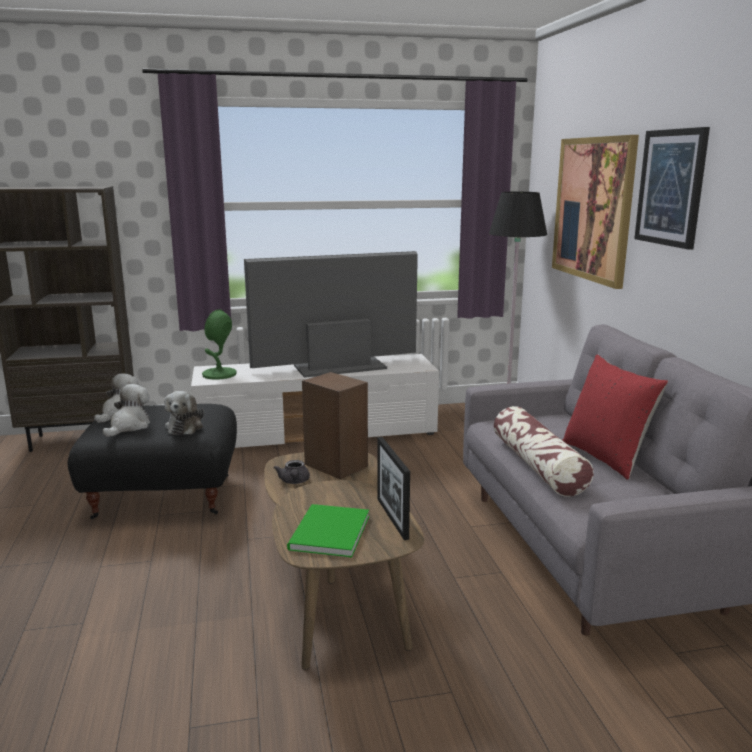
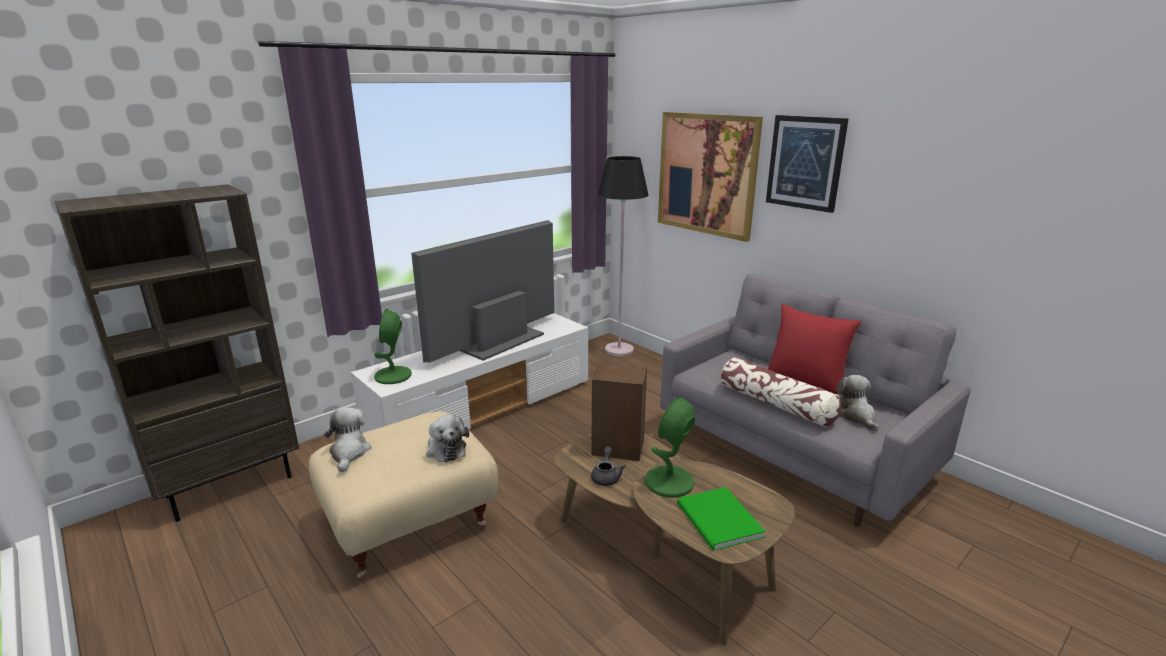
camera: 30 degrees left, 5 degrees up
black ottoman [67,404,237,519] -> beige ottoman [309,411,498,578]
plush toy [103,384,150,437] -> plush toy moved to [837,375,879,432]
grey teapot [274,460,310,484] -> grey teapot turned 135 degrees counterclockwise [591,446,626,486]
picture frame [377,437,410,540] -> none
none -> green table lamp [645,396,695,498]

